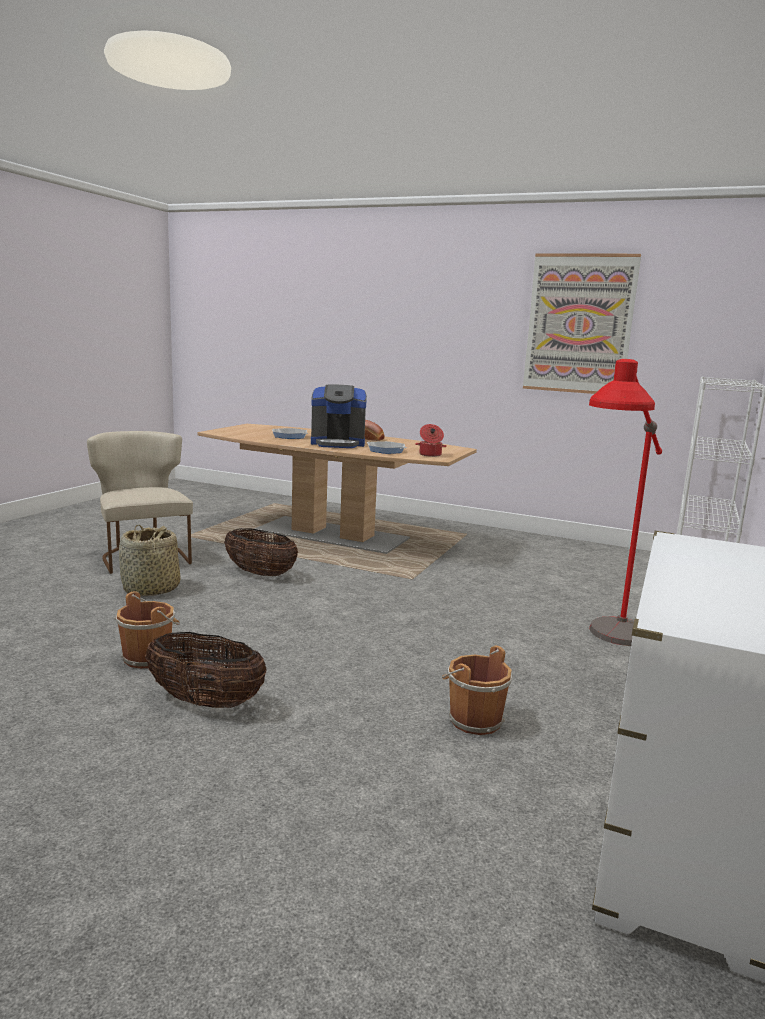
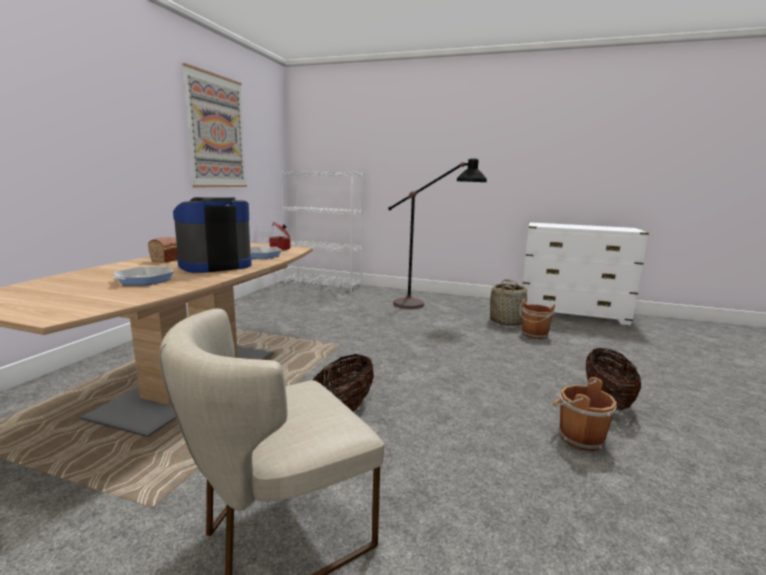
camera: 95 degrees left, 0 degrees up
basket [119,525,180,596] -> basket moved to [490,279,527,326]
coffee machine [311,384,367,448] -> coffee machine turned 120 degrees counterclockwise [173,197,252,273]
red floor lamp [589,359,662,646] -> black floor lamp [388,158,487,309]

